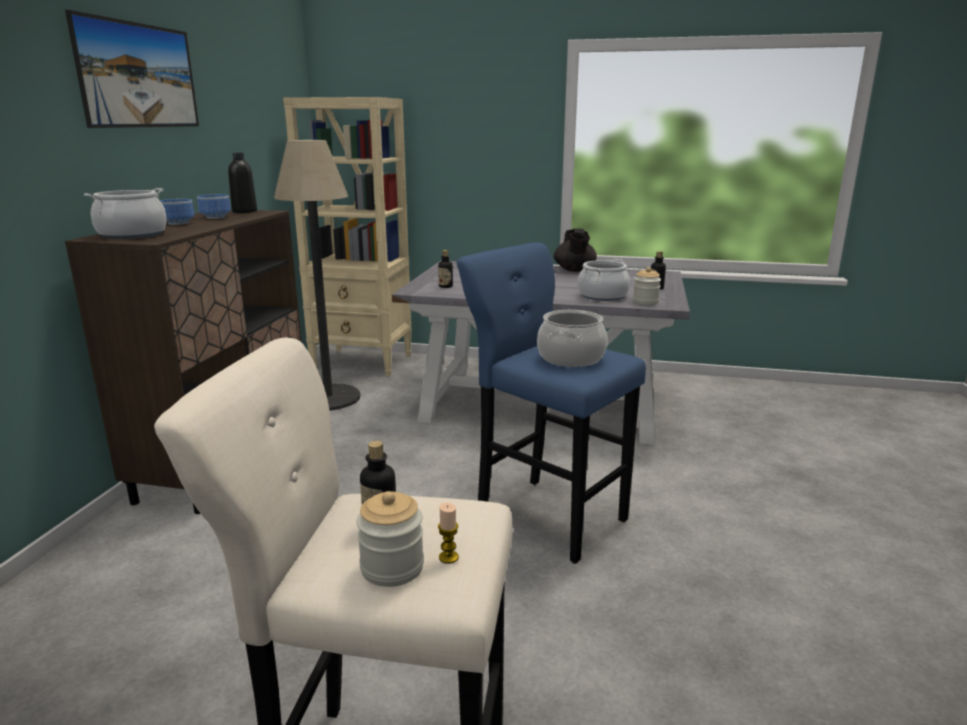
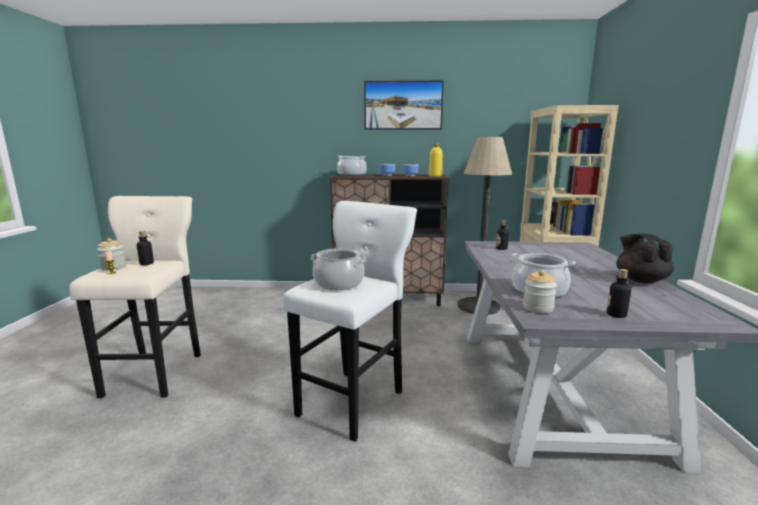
camera: 80 degrees right, 5 degrees down
black bottle [228,152,257,213] -> yellow bottle [429,143,443,176]
blue stool [457,242,646,564] -> white stool [282,201,417,442]
black teapot [554,228,597,272] -> black teapot turned 90 degrees clockwise [616,234,674,283]

